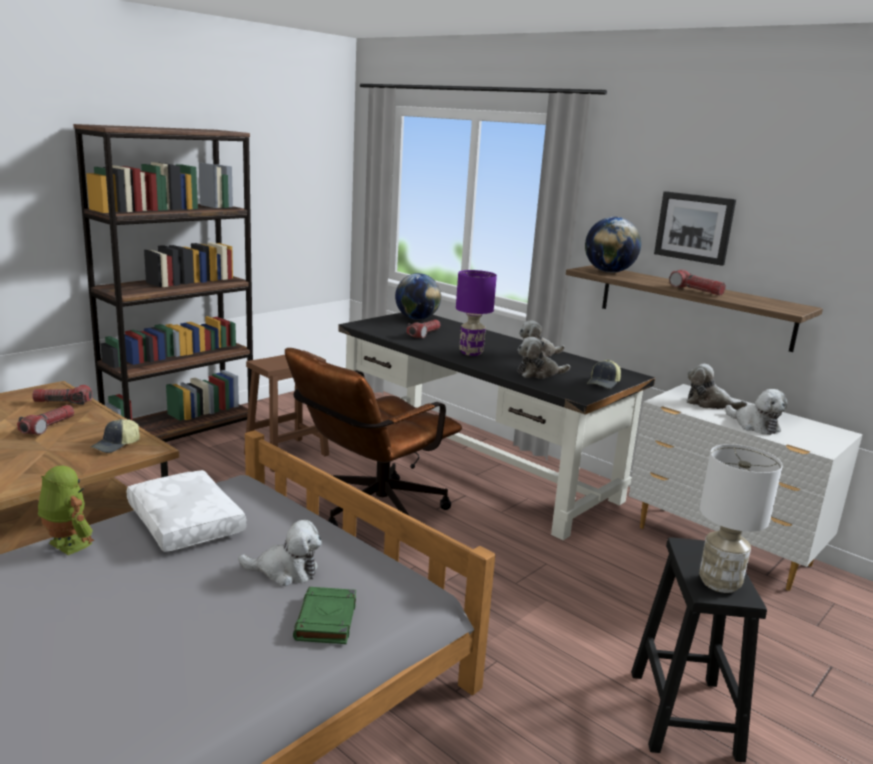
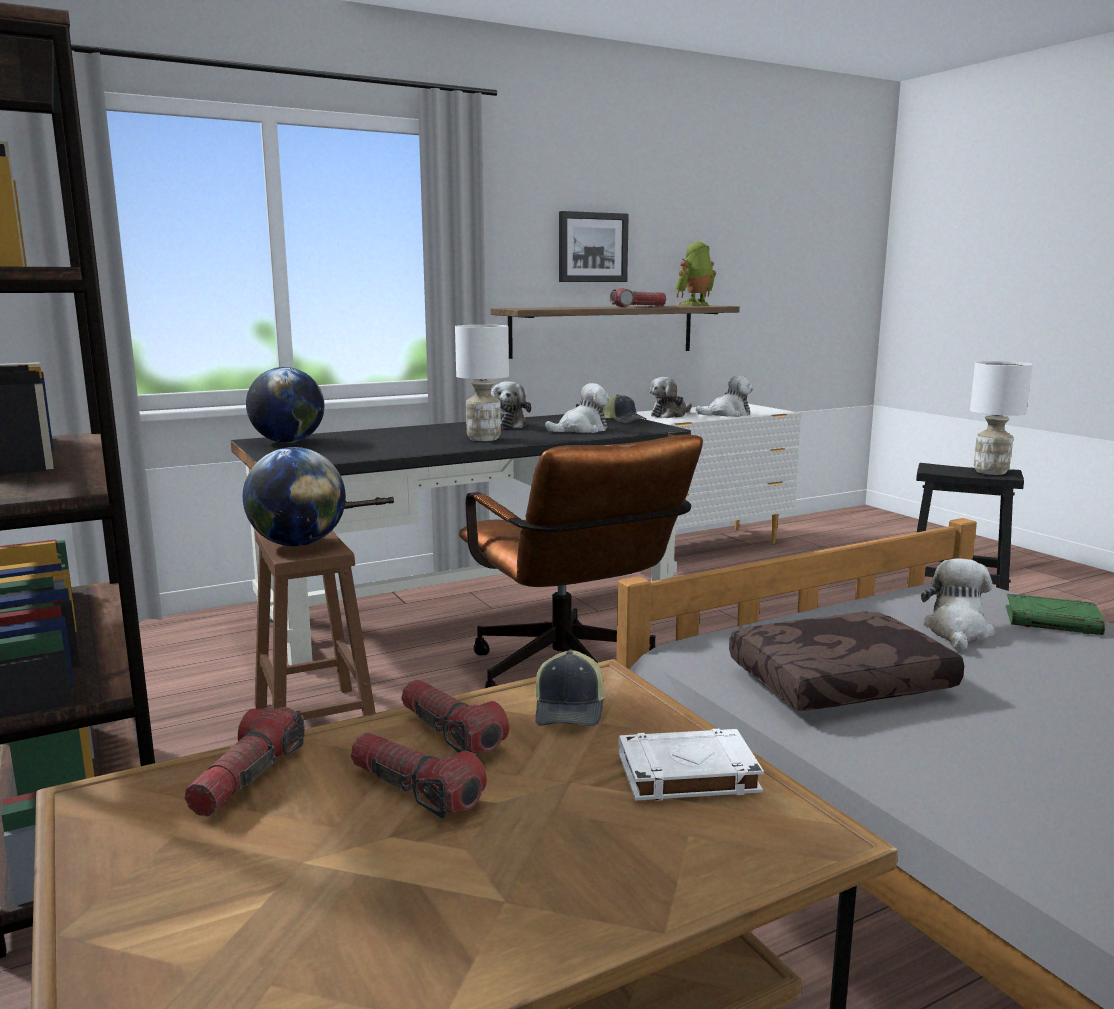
camera: 70 degrees left, 5 degrees down
toy robot [38,466,95,555] -> toy robot moved to [676,242,716,306]
cap [91,419,140,453] -> cap turned 45 degrees clockwise [535,650,605,726]
white pillow [126,470,247,552] -> brown pillow [729,611,964,710]
flashlight [407,319,441,338] -> flashlight moved to [401,679,509,753]
purple table lamp [456,270,497,356] -> white table lamp [455,325,509,441]
plush toy [517,337,570,379] -> plush toy turned 120 degrees counterclockwise [545,383,610,433]
globe [585,217,641,273] -> globe moved to [243,447,346,547]
none -> white book [618,729,764,801]

